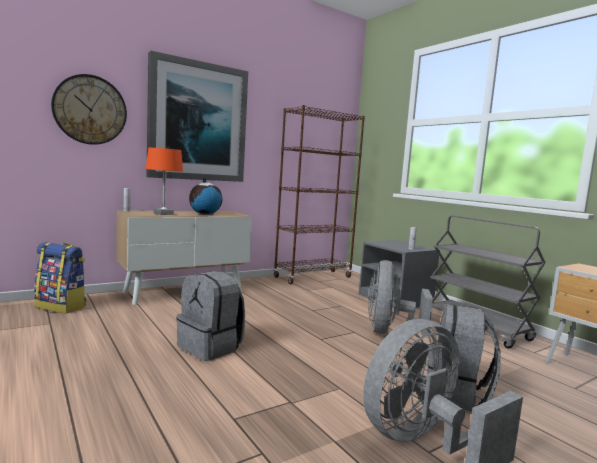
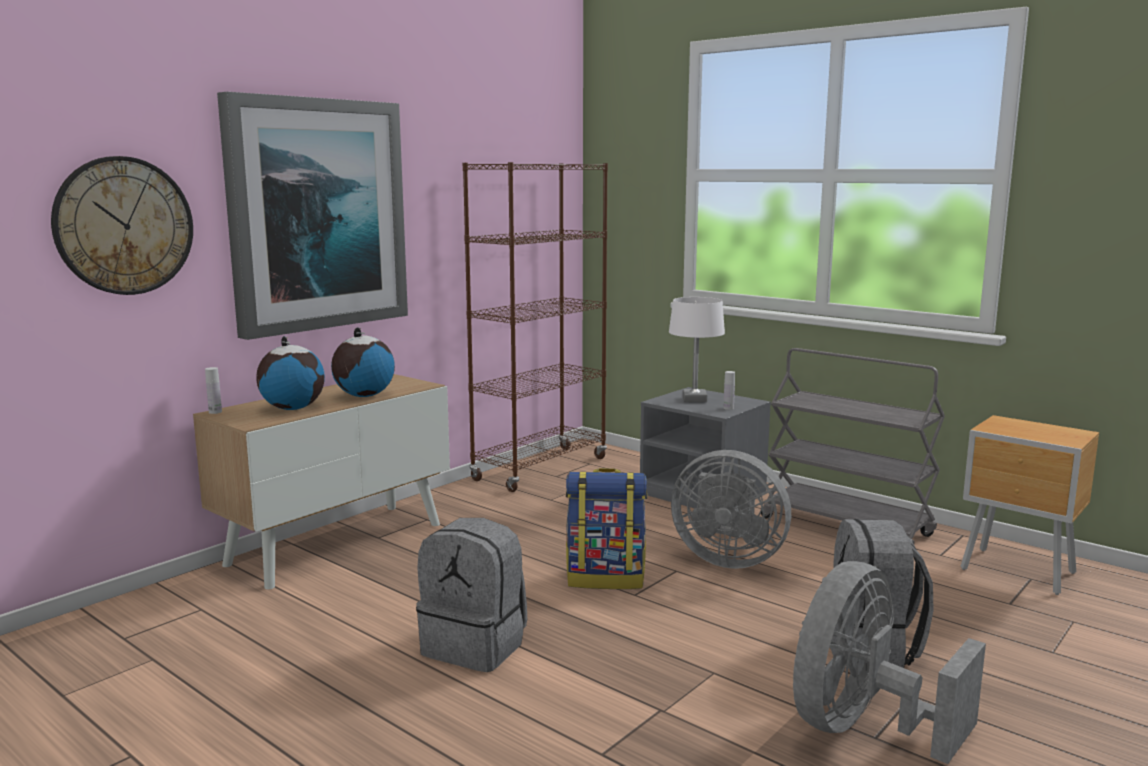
camera: 15 degrees left, 5 degrees up
backpack [34,242,86,314] -> backpack moved to [566,468,647,589]
orange table lamp [146,148,183,215] -> globe [256,336,325,410]
grey fan [368,260,433,335] -> grey fan turned 60 degrees counterclockwise [671,450,791,569]
none -> white table lamp [669,297,725,402]

